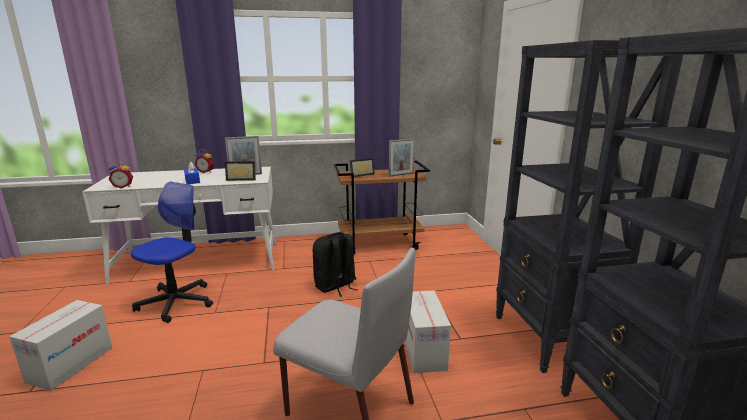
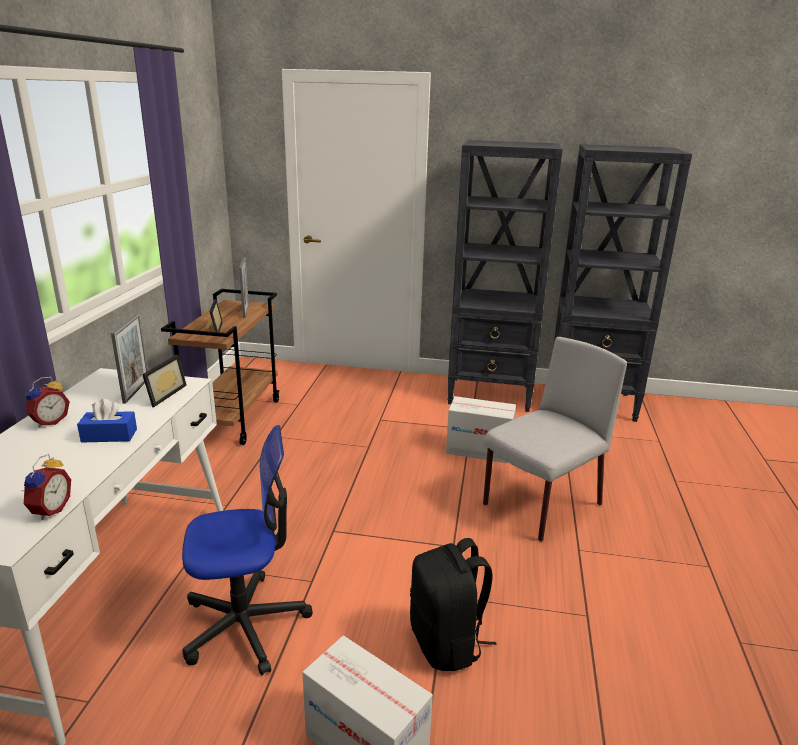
camera: 70 degrees left, 5 degrees up
office chair [130,182,213,323] -> office chair turned 120 degrees clockwise [182,425,313,675]
black backpack [313,232,357,297] -> black backpack moved to [410,538,496,671]

